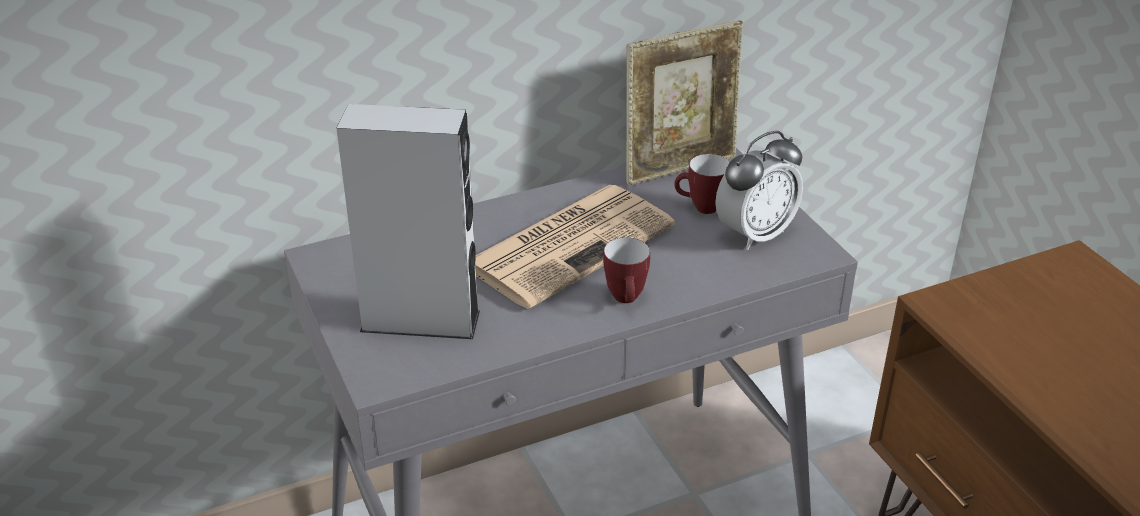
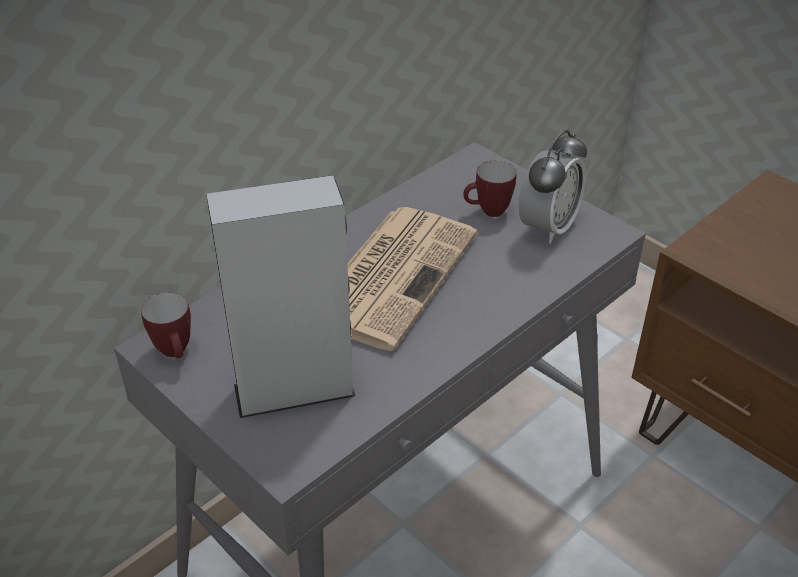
camera: 20 degrees left, 5 degrees up
mug [603,237,650,303] -> mug moved to [141,292,191,358]
picture frame [626,21,743,185] -> none

